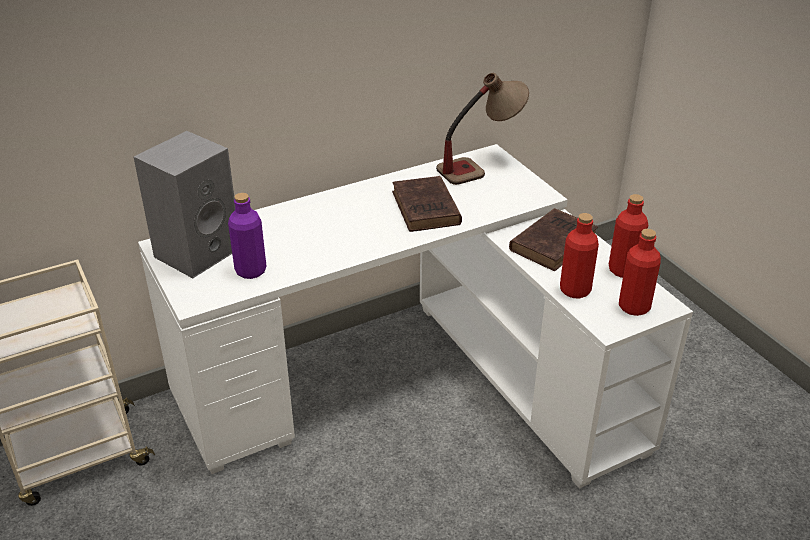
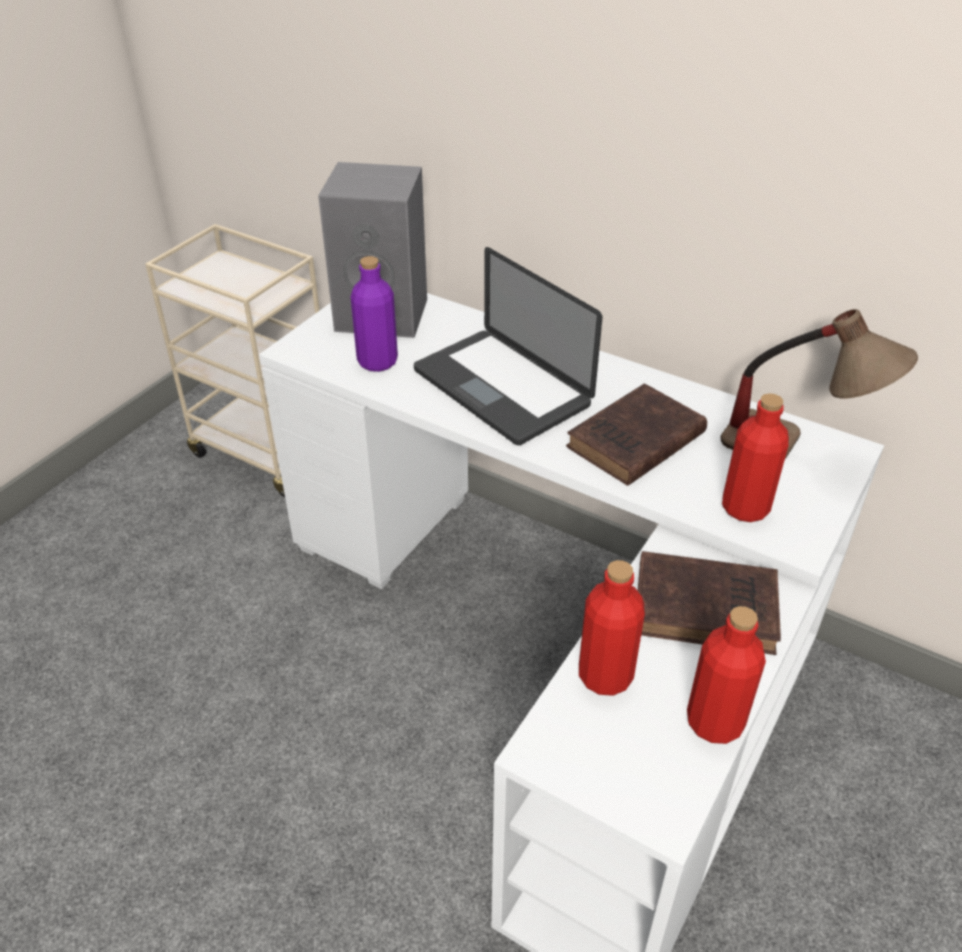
camera: 60 degrees right, 5 degrees up
red bottle [619,229,661,316] -> red bottle moved to [722,393,789,522]
none -> laptop [414,247,603,445]

